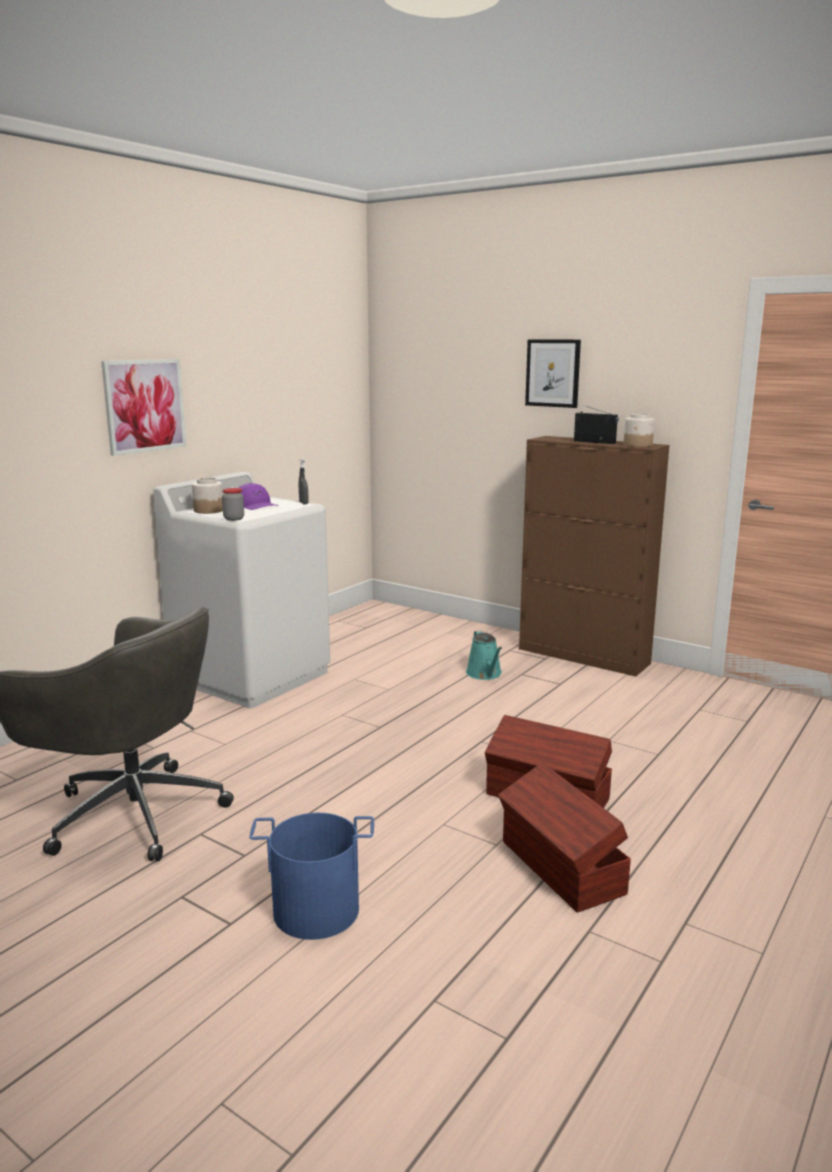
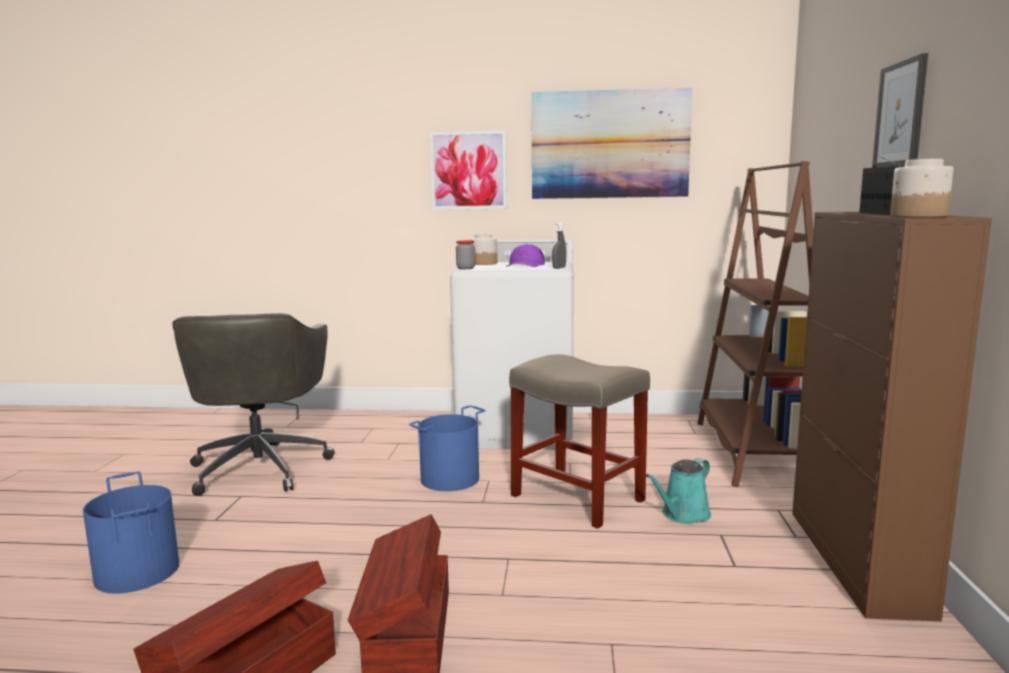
camera: 60 degrees right, 5 degrees down
none -> blue bucket [409,405,486,491]
none -> beige stool [509,354,650,529]
none -> picture [531,88,692,199]
none -> brown bookcase [697,161,814,487]

